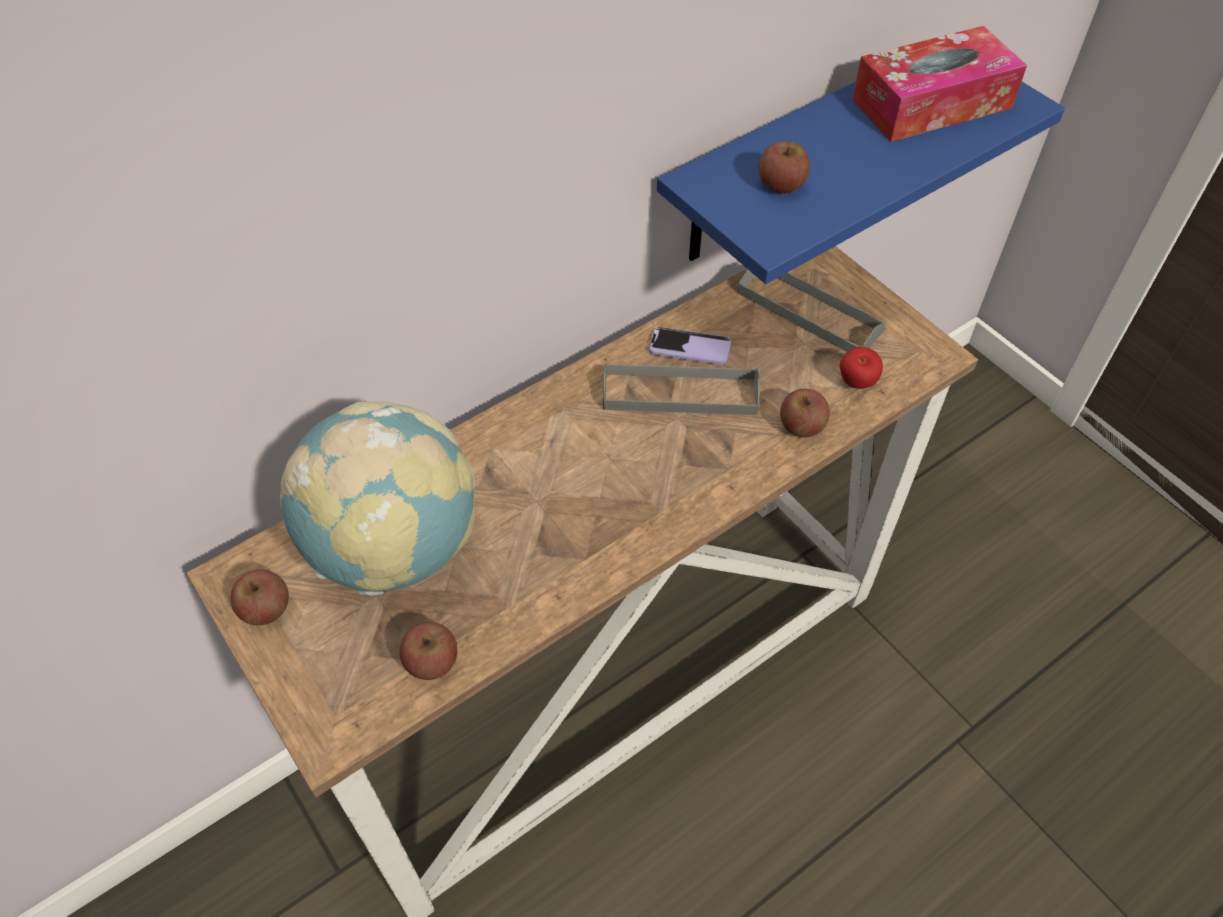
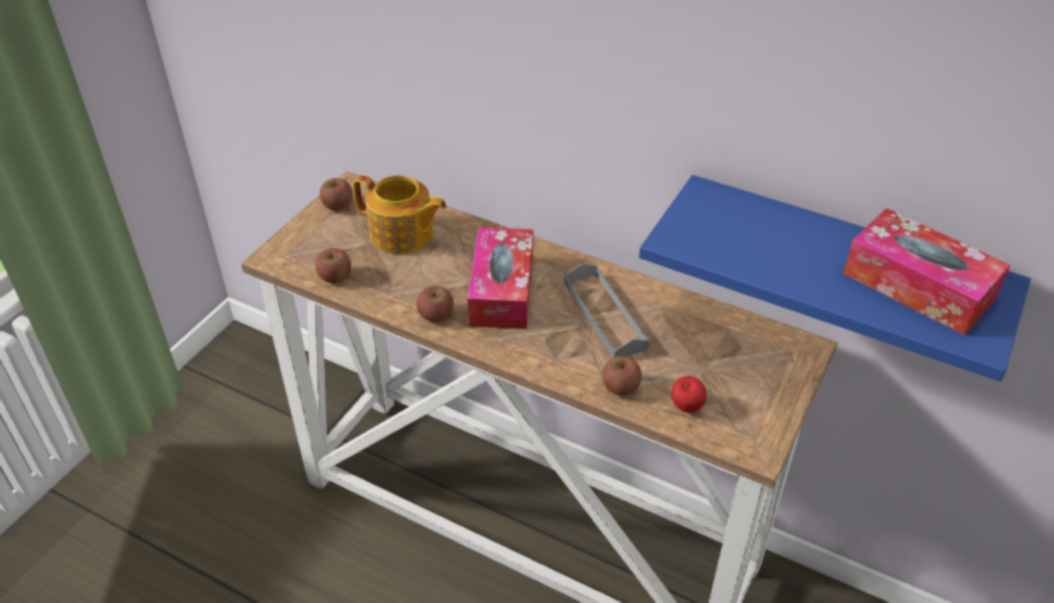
camera: 65 degrees right, 10 degrees down
globe [280,401,475,596] -> teapot [353,175,446,254]
phone [649,327,731,365] -> none
grey tray [737,269,886,352] -> none
apple [758,141,810,194] -> apple moved to [417,286,454,322]
none -> tissue box [467,227,533,329]

